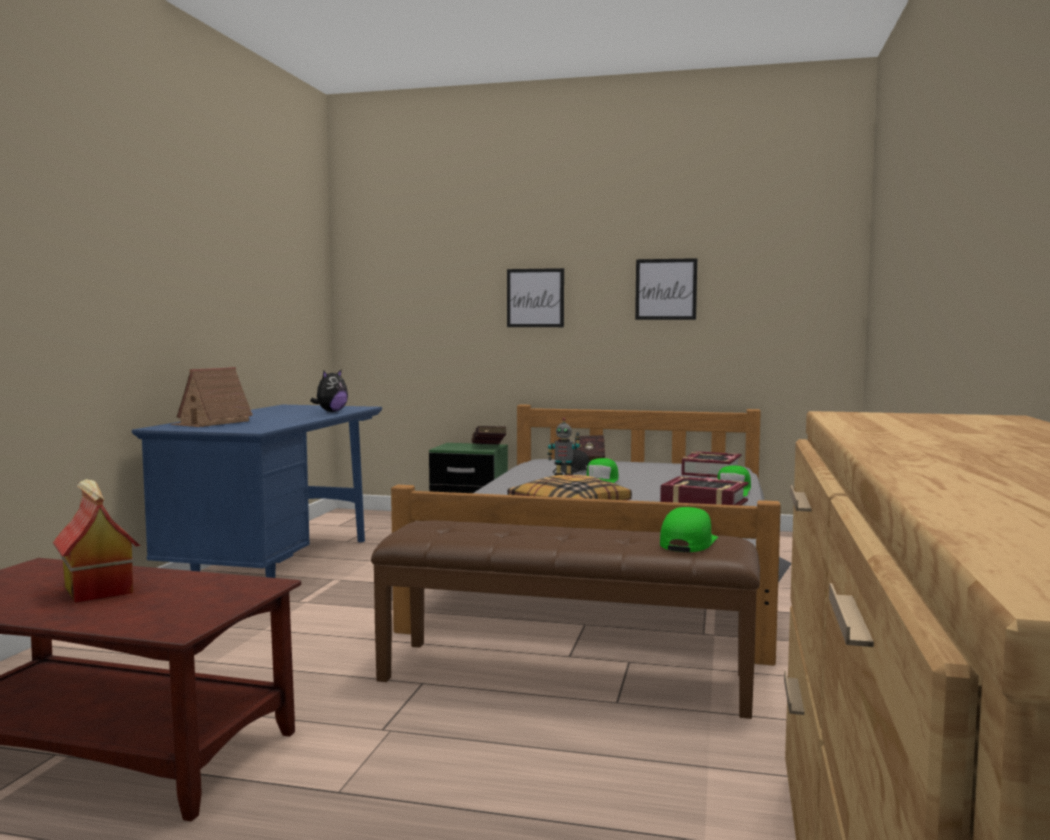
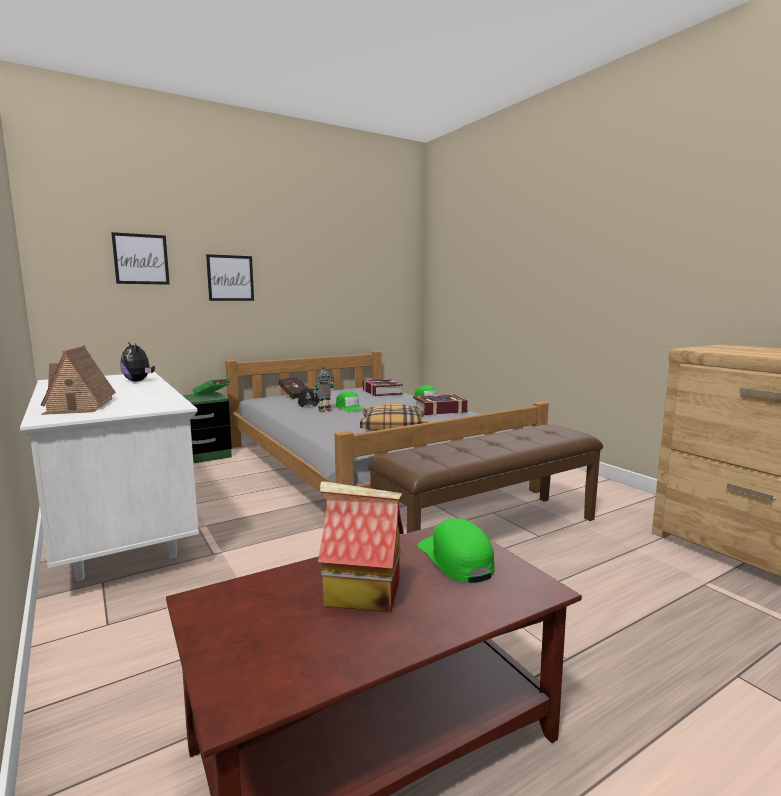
camera: 45 degrees left, 5 degrees up
blue desk [132,405,382,578] -> white desk [20,372,199,581]
plush toy [310,369,348,412] -> plush toy turned 150 degrees clockwise [120,342,155,382]
red book [472,426,506,444] -> green book [193,378,230,395]
picture [635,258,697,320] -> picture moved to [111,232,170,285]
green cap [660,507,718,552] -> green cap moved to [417,518,495,583]

